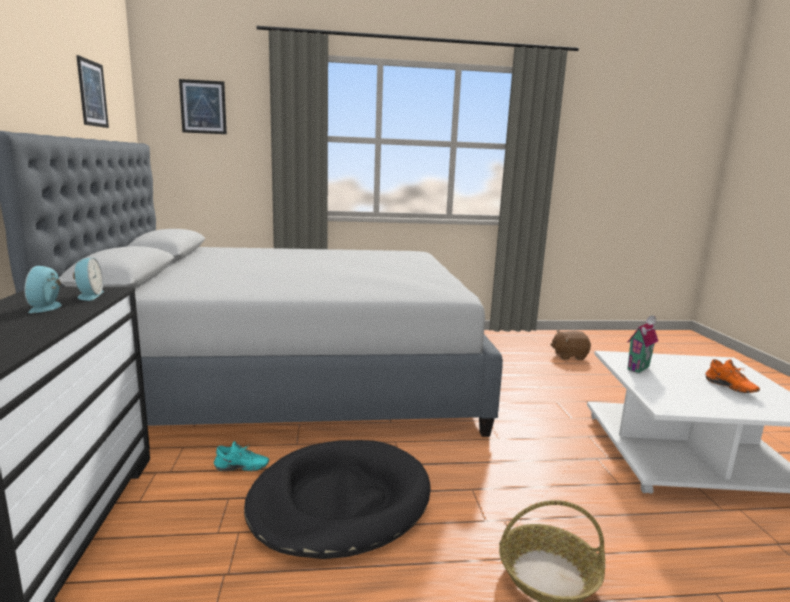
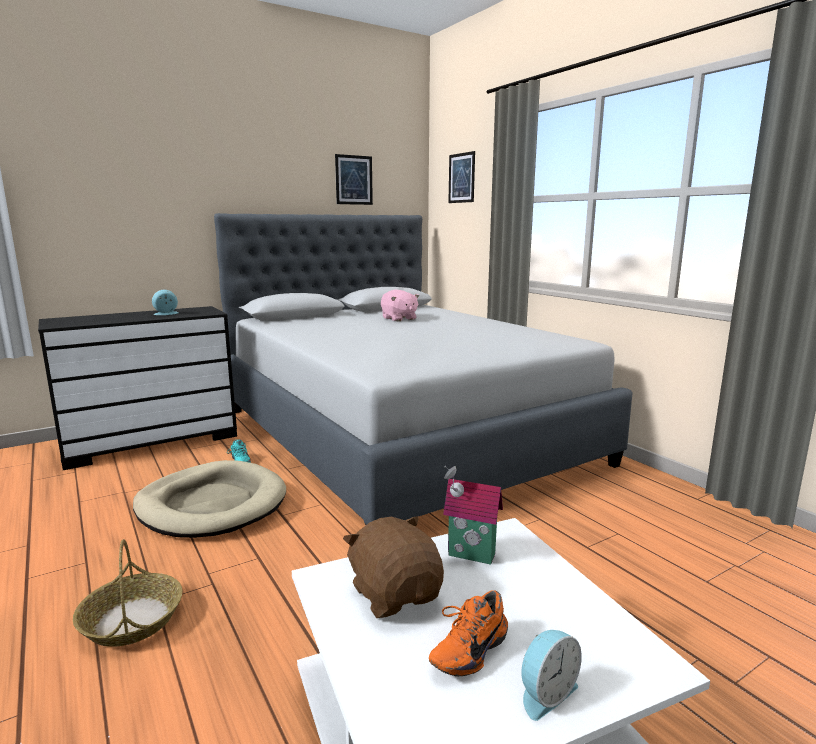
camera: 65 degrees right, 0 degrees up
alarm clock [73,257,104,301] -> alarm clock moved to [521,630,582,721]
black dog bed [244,440,431,559] -> beige dog bed [133,460,286,538]
brown plush toy [550,330,591,360] -> brown plush toy moved to [343,516,444,618]
none -> pink plush toy [381,290,419,321]

